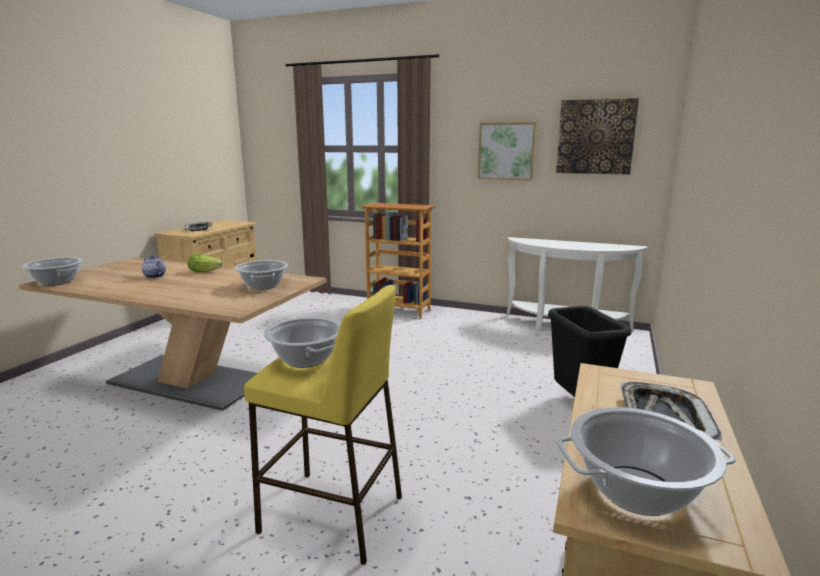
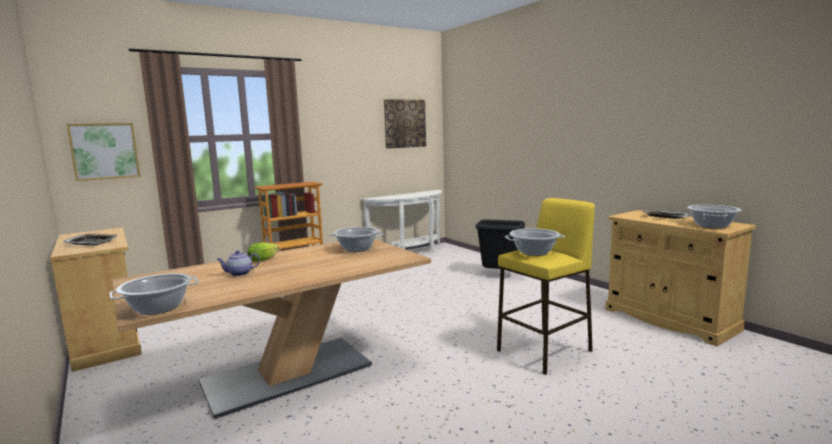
camera: 55 degrees left, 5 degrees down
picture [478,122,537,181] -> picture moved to [66,123,141,181]

